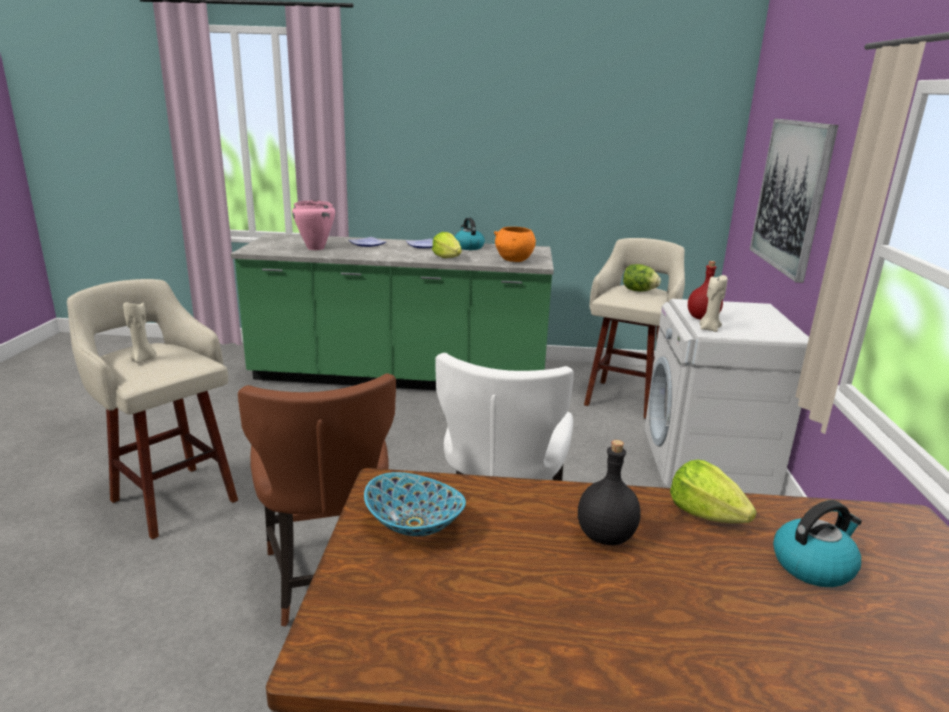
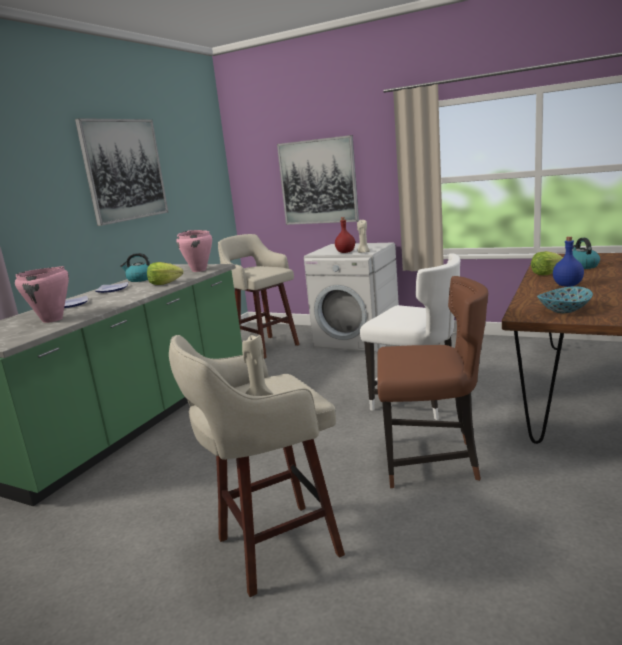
camera: 65 degrees left, 5 degrees down
orange bowl [494,227,536,262] -> pink cooking pot [176,230,212,272]
black bottle [578,440,641,546] -> blue bottle [553,237,584,287]
lettuce [623,264,661,292] -> none
none -> picture [75,118,168,226]

